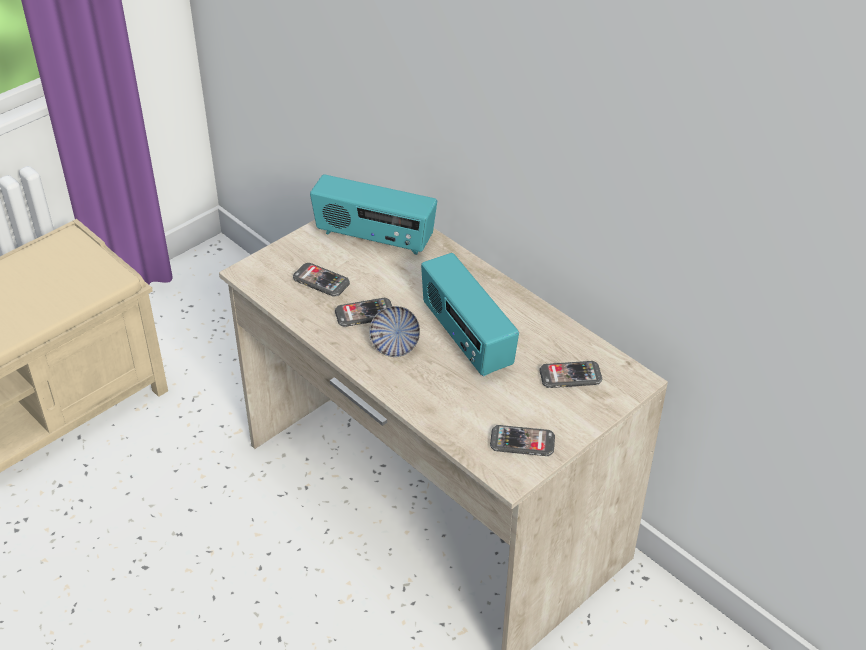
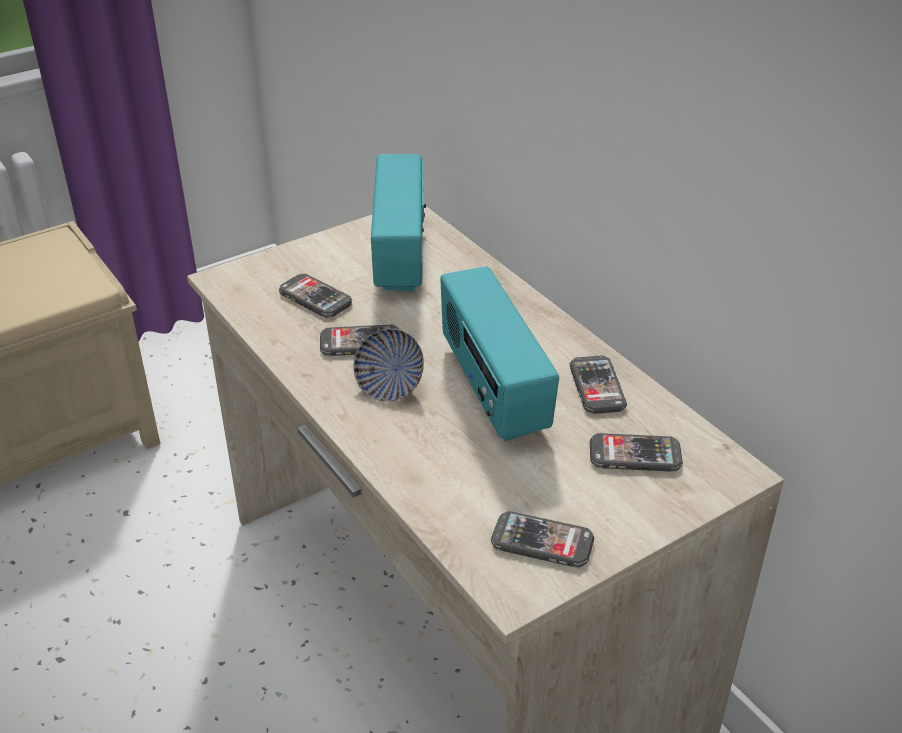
camera: 10 degrees right, 5 degrees down
radio [310,174,437,255] -> radio turned 120 degrees counterclockwise [371,154,426,292]
none -> phone [569,356,627,414]

